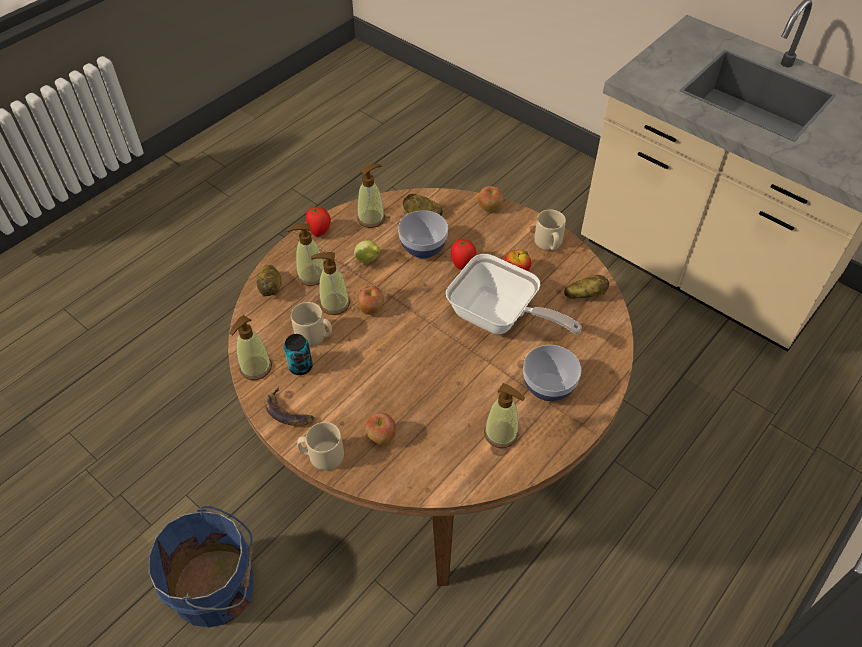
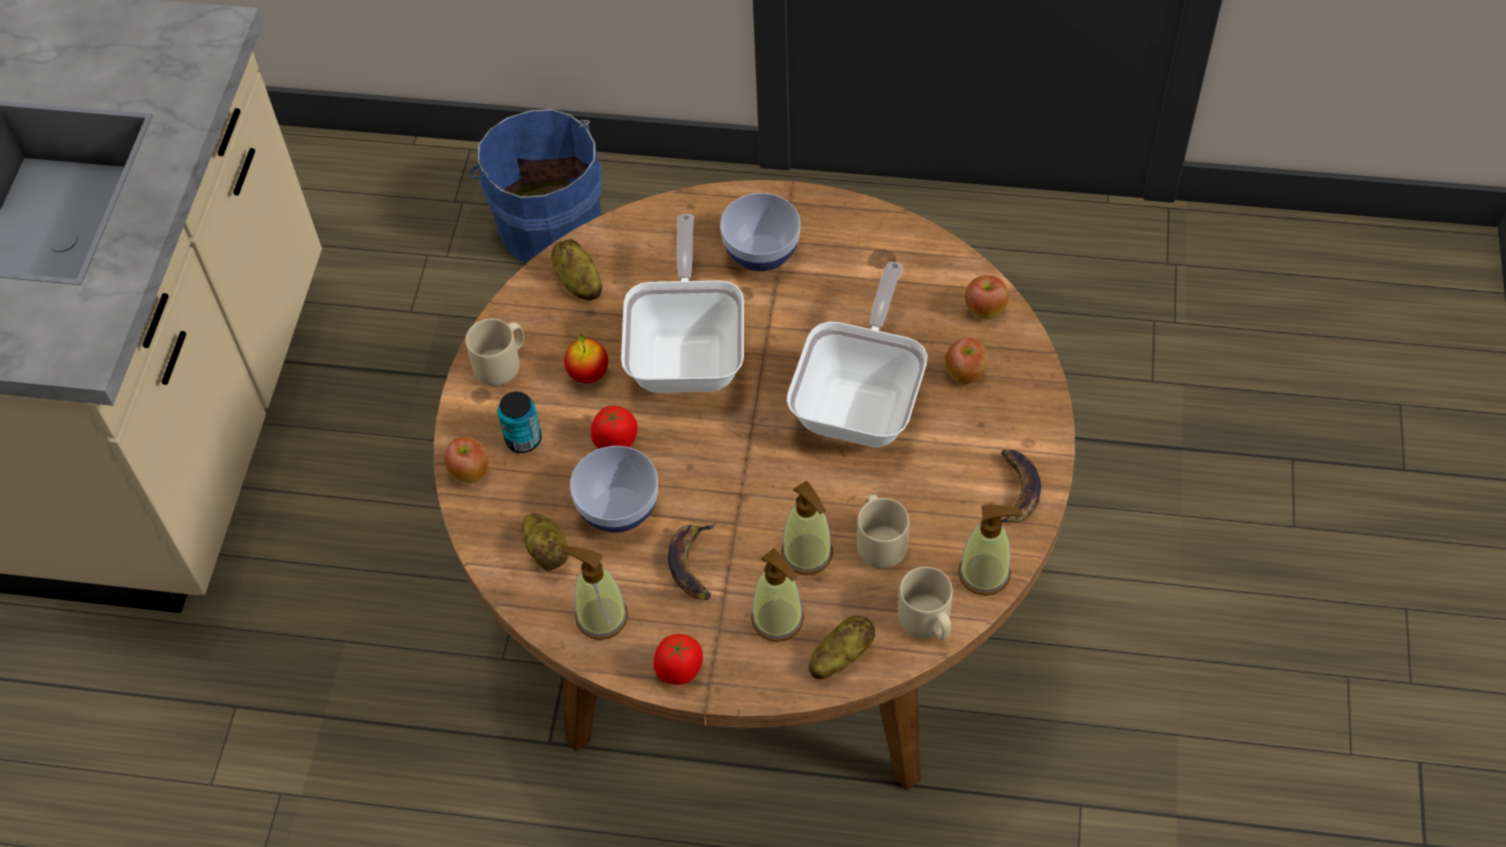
camera: 120 degrees left, 5 degrees up
blue bucket [149,506,254,628] -> blue bucket moved to [469,109,602,263]
can [284,334,313,375] -> can moved to [498,391,542,453]
beige mug [297,422,344,470] -> beige mug moved to [898,567,953,640]
lemon [354,240,380,264] -> banana [668,523,716,600]
apple [357,286,384,315] -> apple moved to [965,275,1009,319]
soap dispenser [484,383,525,448] -> none
none -> frying pan [787,262,928,447]

